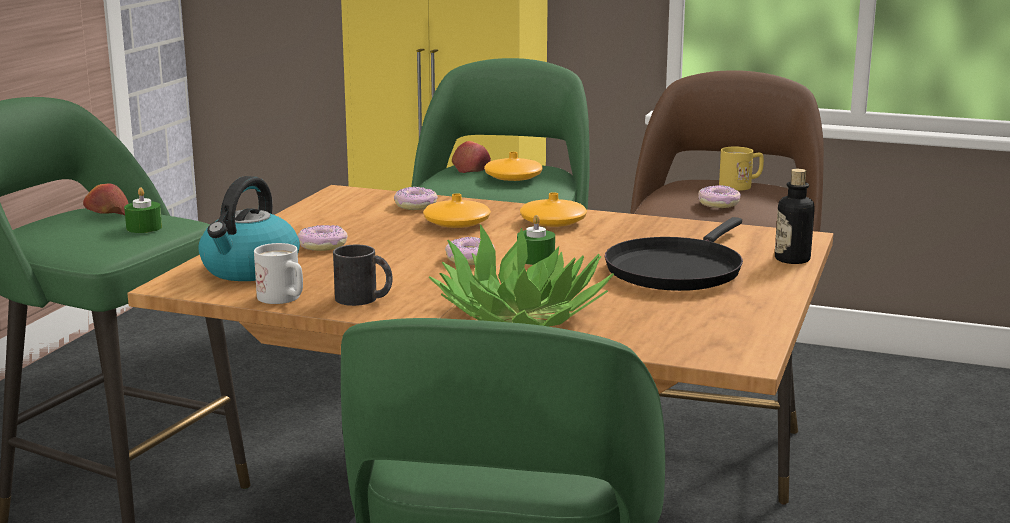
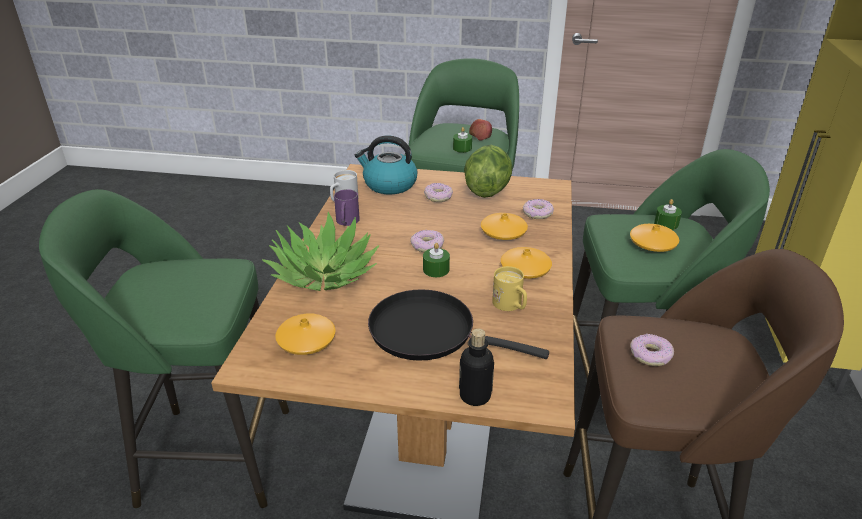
camera: 80 degrees right, 15 degrees up
black mug [333,245,393,306] -> purple mug [334,189,360,226]
apple [452,141,491,173] -> green candle [654,199,682,230]
yellow mug [719,147,764,191] -> yellow mug moved to [492,266,527,311]
none -> orange vase [275,314,336,355]
none -> lettuce [464,145,513,198]

